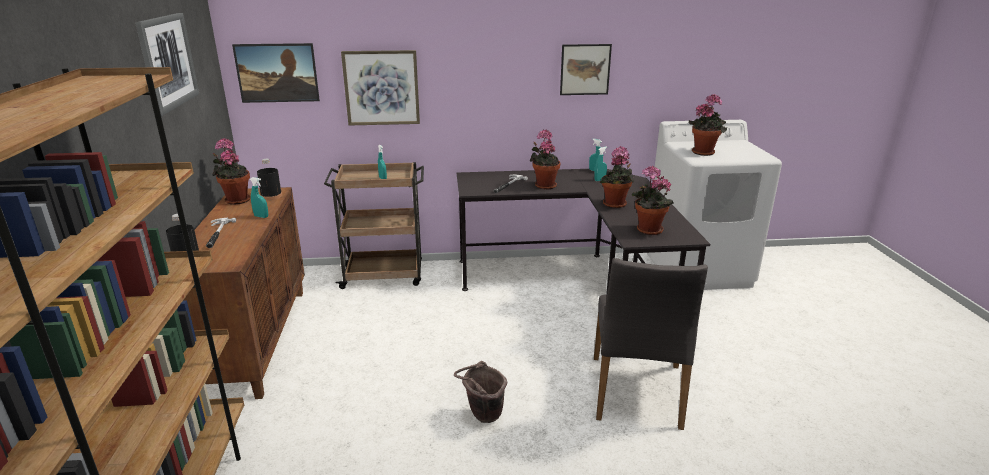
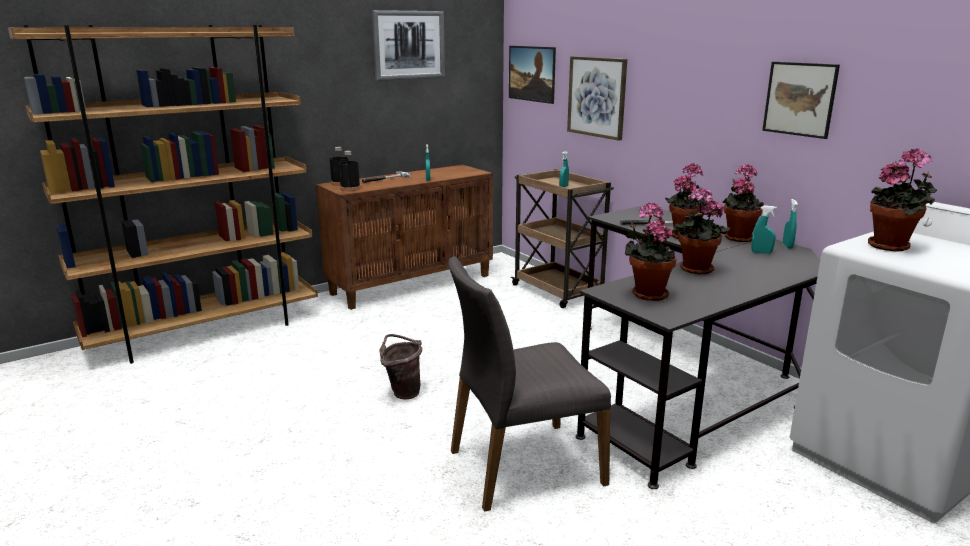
camera: 60 degrees right, 5 degrees down
potted plant [212,138,250,205] -> potted plant moved to [722,164,764,242]
black bottle [257,159,282,201] -> black bottle moved to [339,151,360,191]

